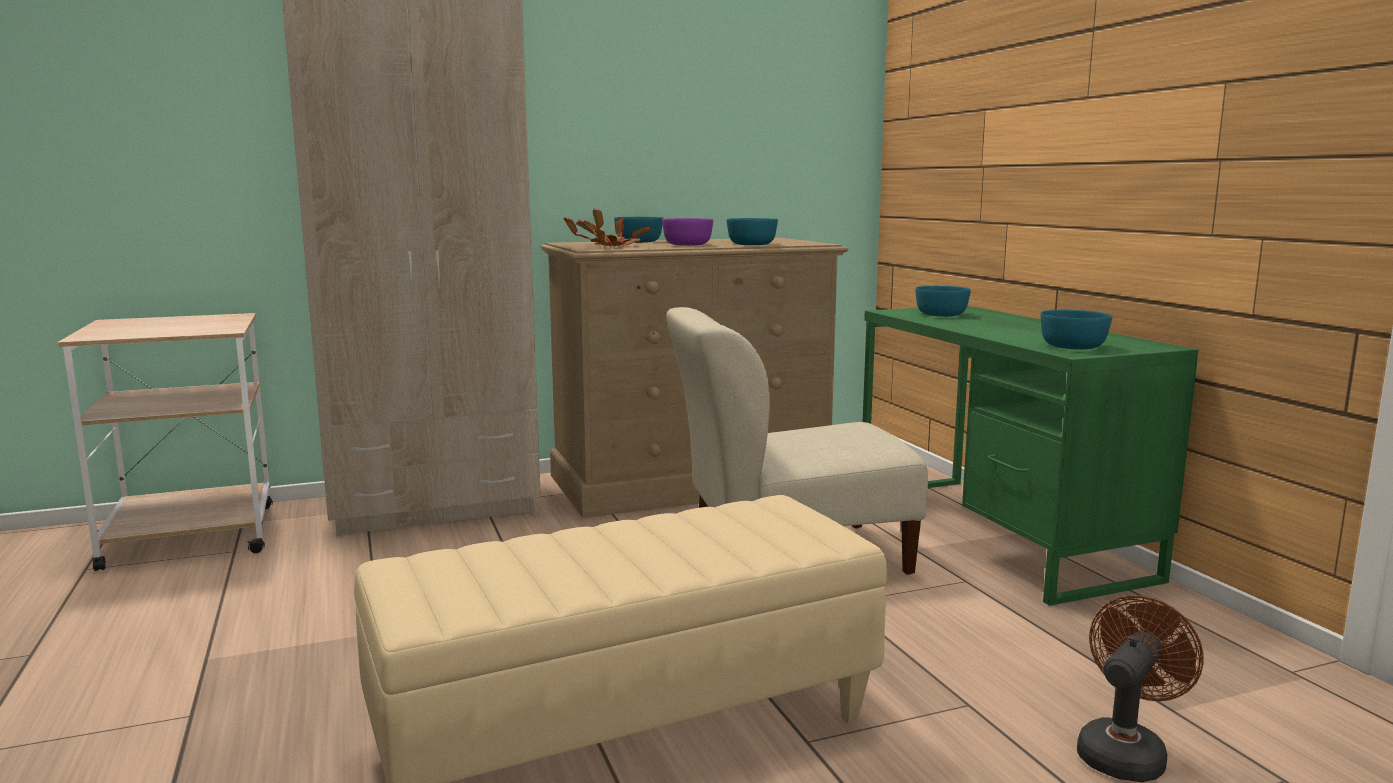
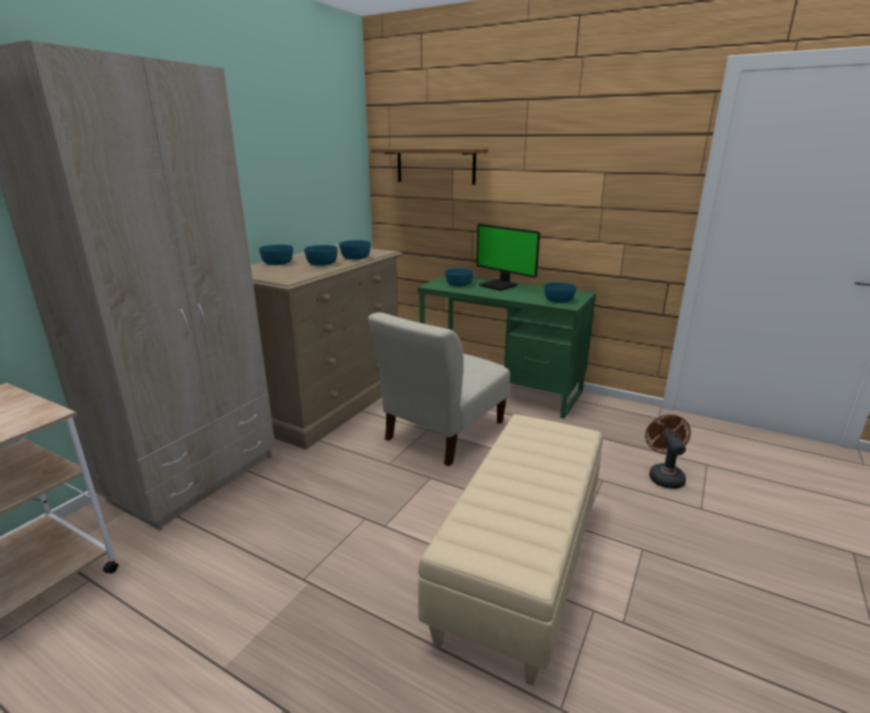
camera: 40 degrees left, 10 degrees up
potted plant [563,208,652,246] -> none
purple bowl [662,218,713,246] -> turquoise bowl [304,245,338,266]
none -> shelf [371,148,488,185]
none -> monitor [476,224,540,291]

